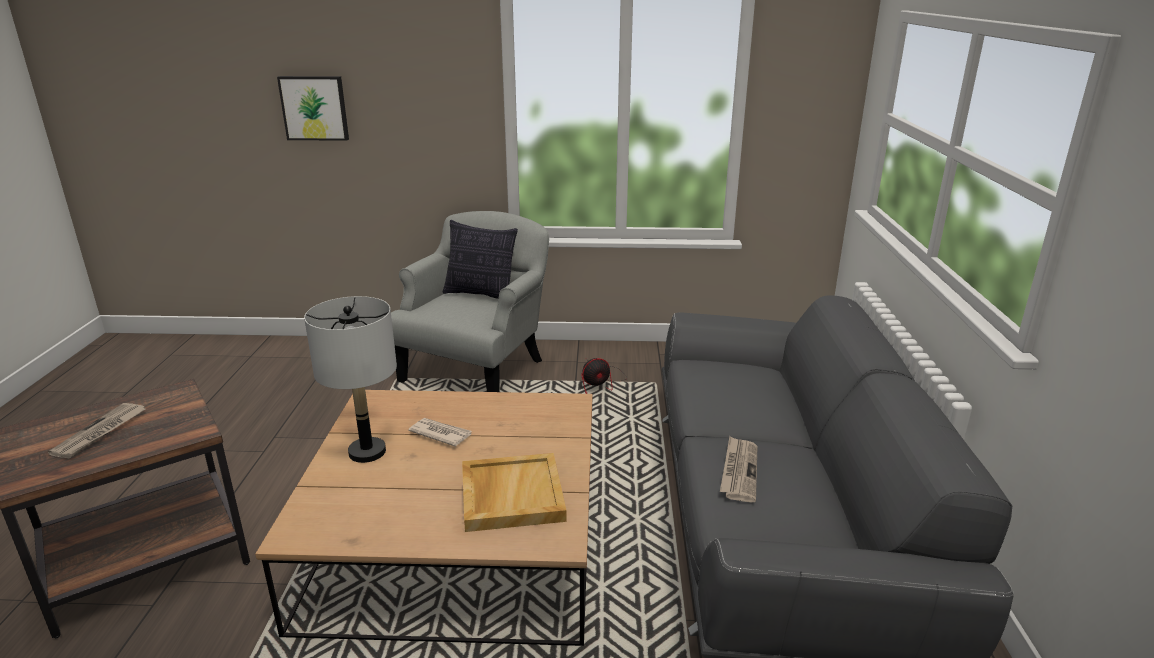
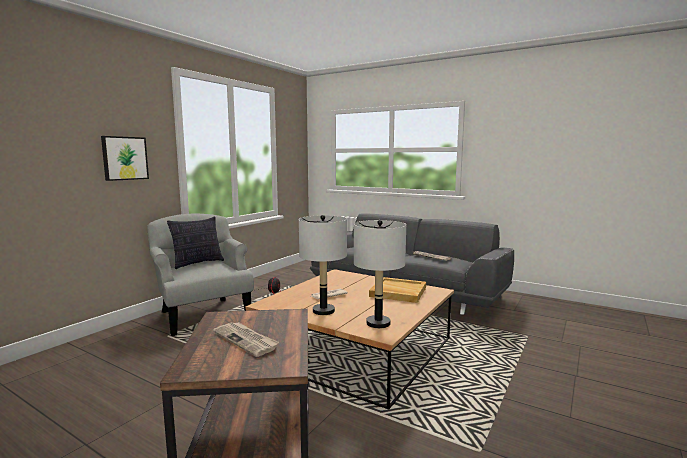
camera: 60 degrees left, 15 degrees down
picture [277,76,349,141] -> picture moved to [101,136,149,181]
none -> grey table lamp [354,220,406,328]

